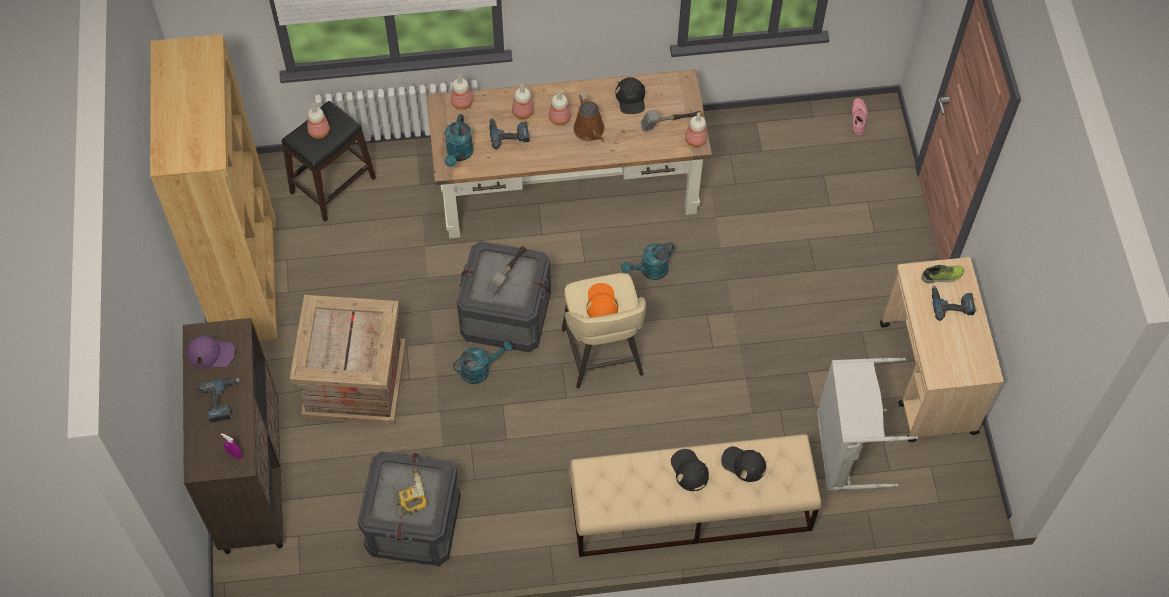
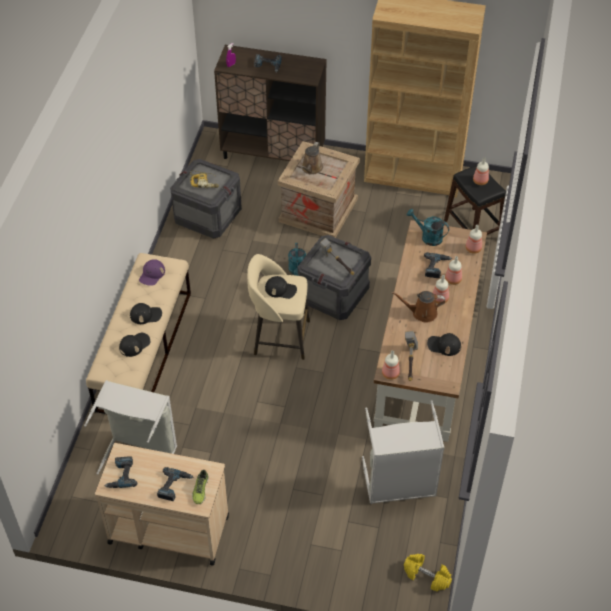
camera: 110 degrees right, 10 degrees down
purple cap [186,335,235,368] -> purple cap moved to [139,259,165,286]
orange cap [586,283,618,318] -> black cap [265,276,297,299]
turquoise watering can [621,242,674,280] -> none
pink shoe [851,98,868,135] -> yellow dumbbell [404,554,452,591]
none -> power drill [104,456,137,488]
none -> brown watering can [300,142,323,175]
none -> grey laundry basket [362,400,444,504]

